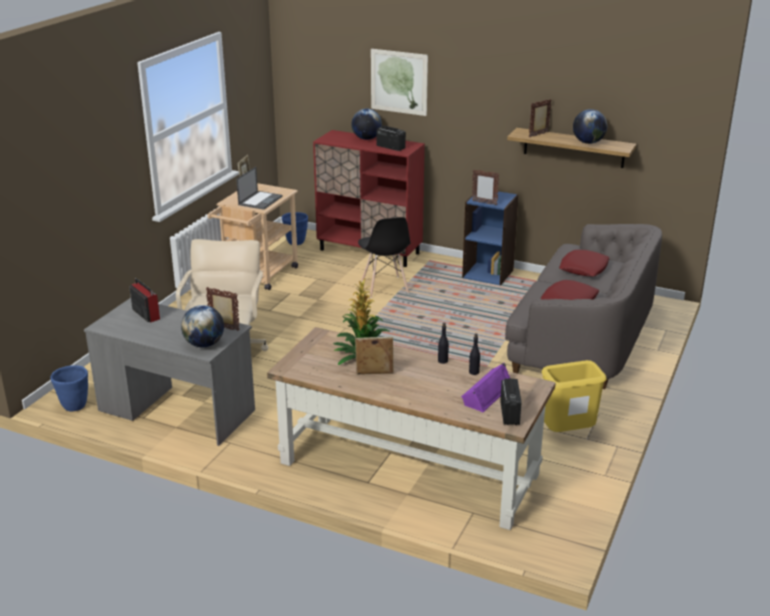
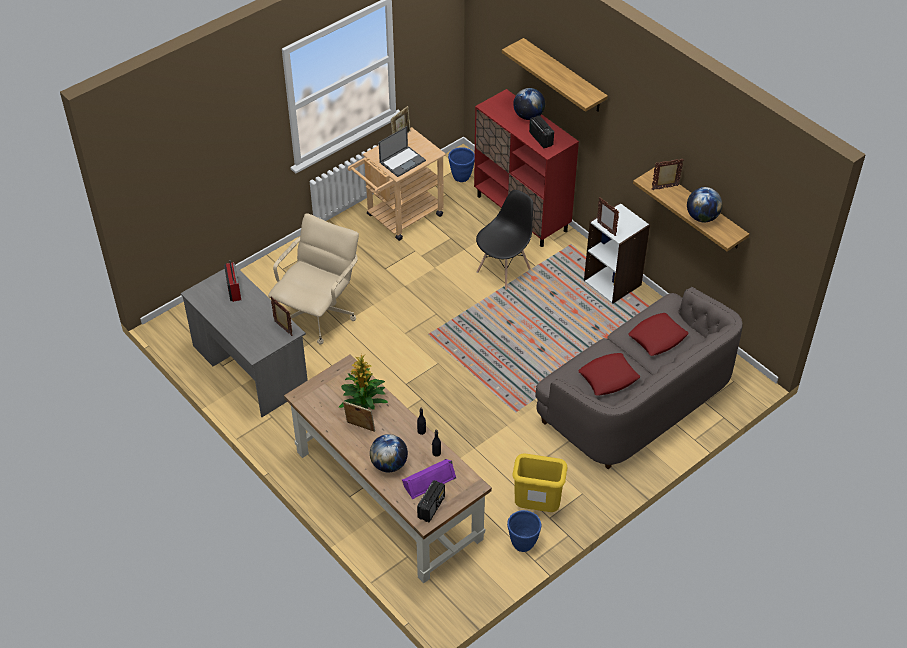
camera: 25 degrees right, 20 degrees up
blue planter [50,365,88,411] -> blue planter moved to [507,510,541,552]
globe [181,305,224,347] -> globe moved to [370,434,408,472]
black chair [358,217,411,298] -> black chair turned 150 degrees counterclockwise [476,190,533,290]
picture [371,49,428,116] -> shelf [502,38,608,112]
blue bookcase [462,191,519,285] -> white bookcase [584,202,650,304]

